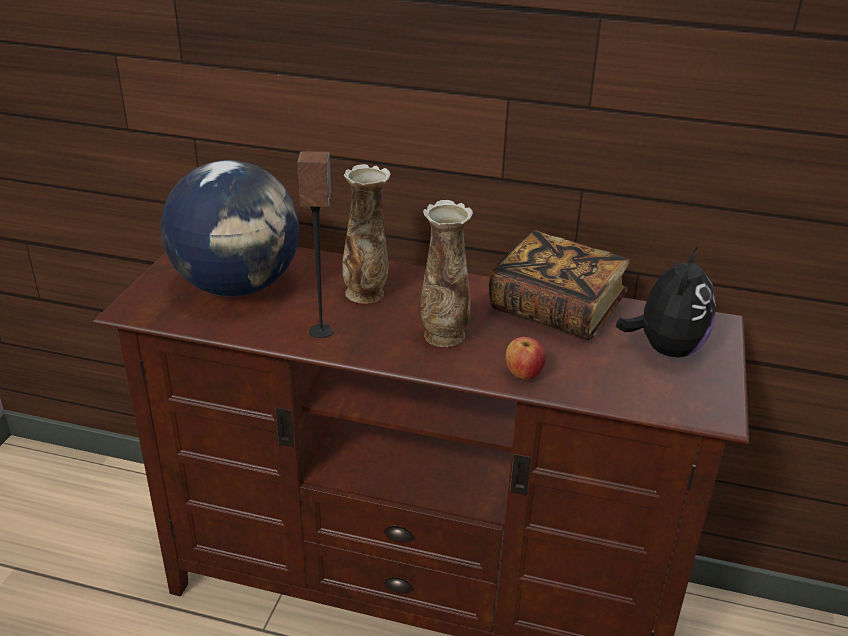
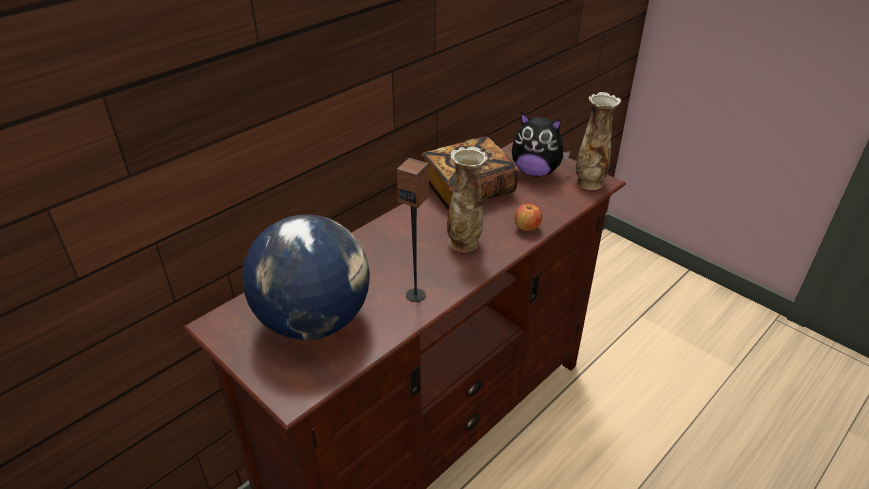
camera: 60 degrees left, 5 degrees up
vase [342,164,391,304] -> vase moved to [576,92,621,190]
plush toy [616,247,716,357] -> plush toy turned 150 degrees clockwise [512,112,571,176]

